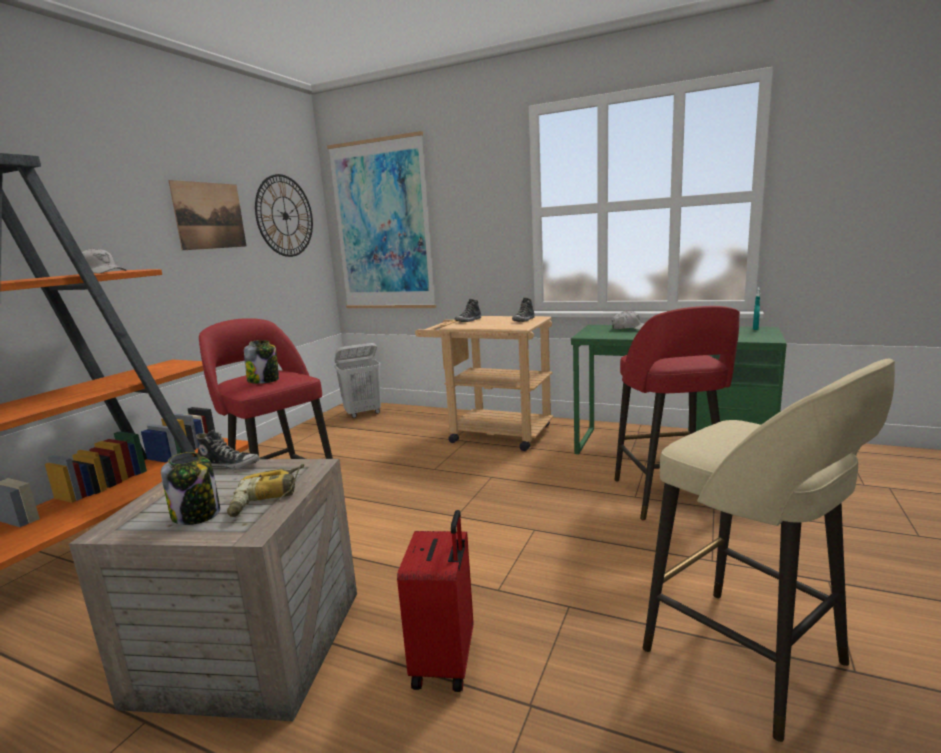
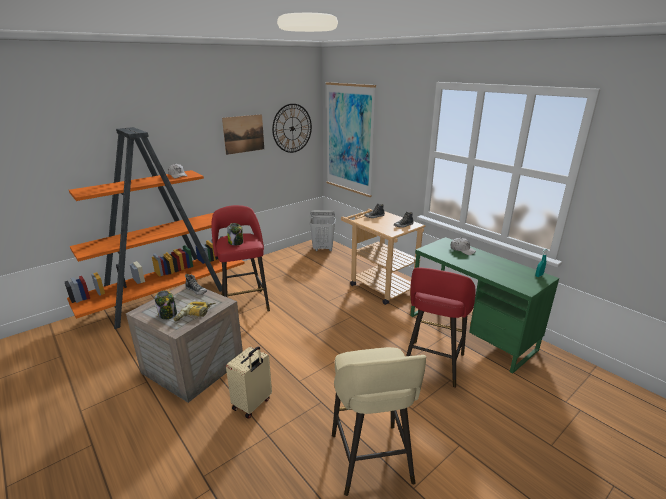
camera: 25 degrees right, 10 degrees up
red suitcase [397,510,473,692] -> beige suitcase [226,346,272,419]

